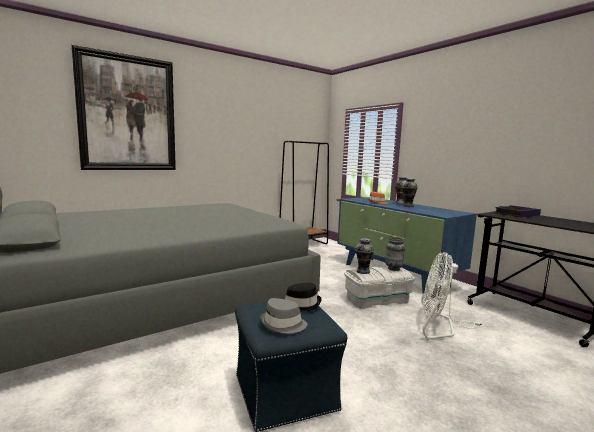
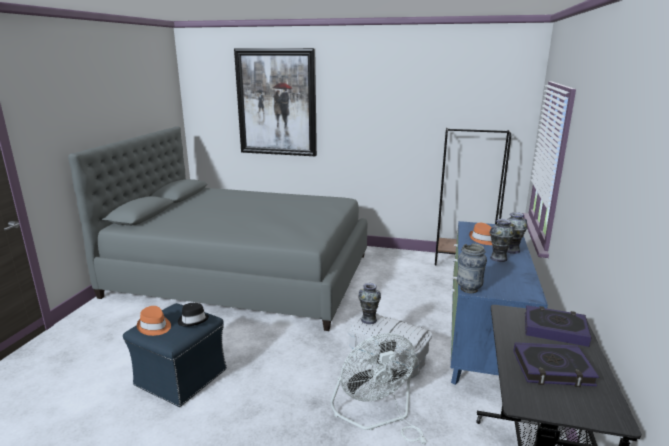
camera: 50 degrees right, 10 degrees up
grey hat [260,298,307,334] -> orange hat [137,306,171,336]
vase [385,236,406,271] -> vase moved to [457,243,487,293]
none -> book [513,342,599,387]

